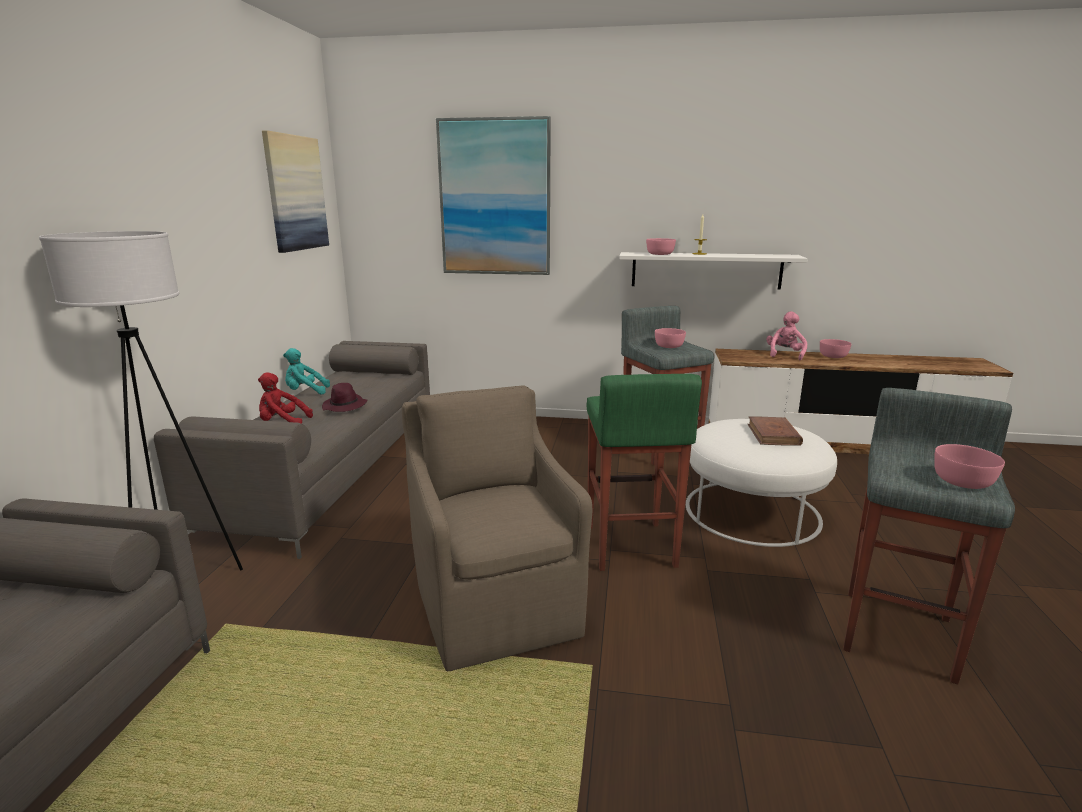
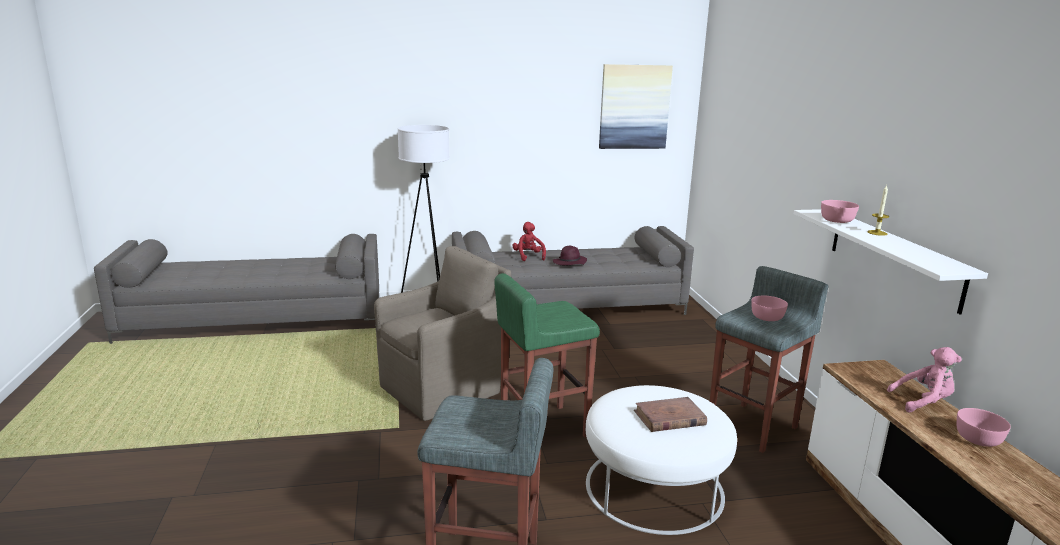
camera: 70 degrees right, 0 degrees up
turquoise plush toy [283,348,330,395] -> none
picture [436,116,551,275] -> none
pink bowl [934,444,1005,489] -> none

